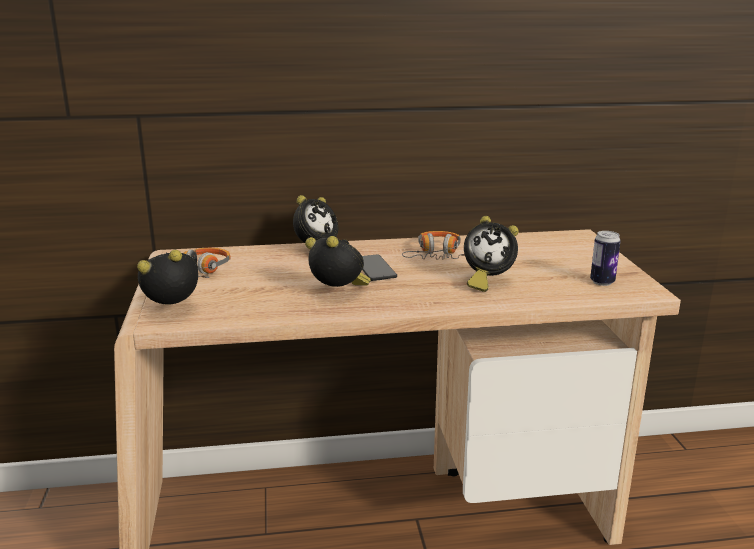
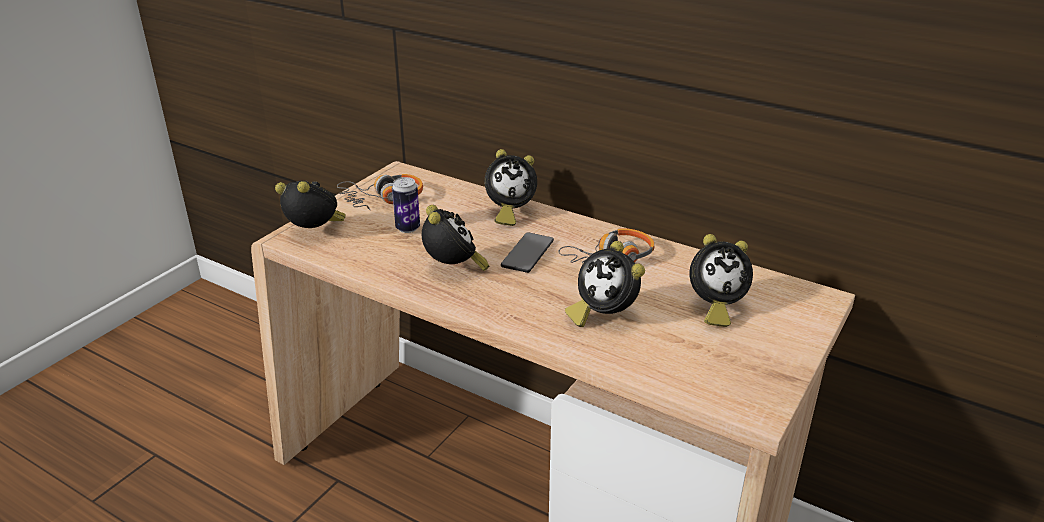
camera: 40 degrees right, 10 degrees up
can [590,231,621,286] -> can moved to [392,177,420,233]
none -> alarm clock [689,234,753,327]

